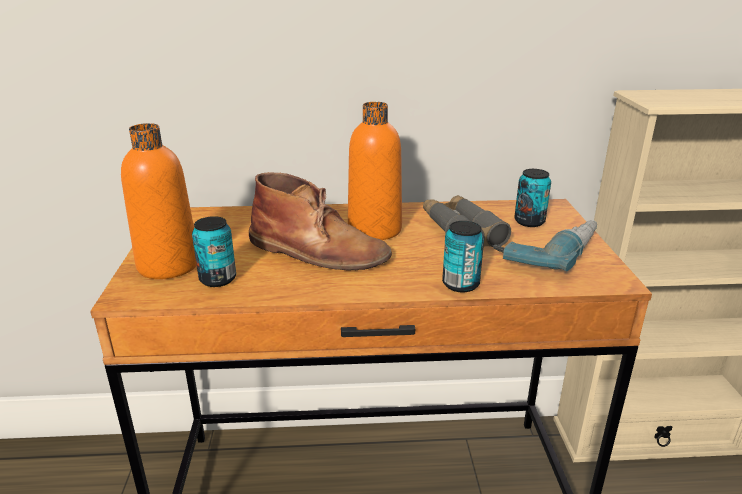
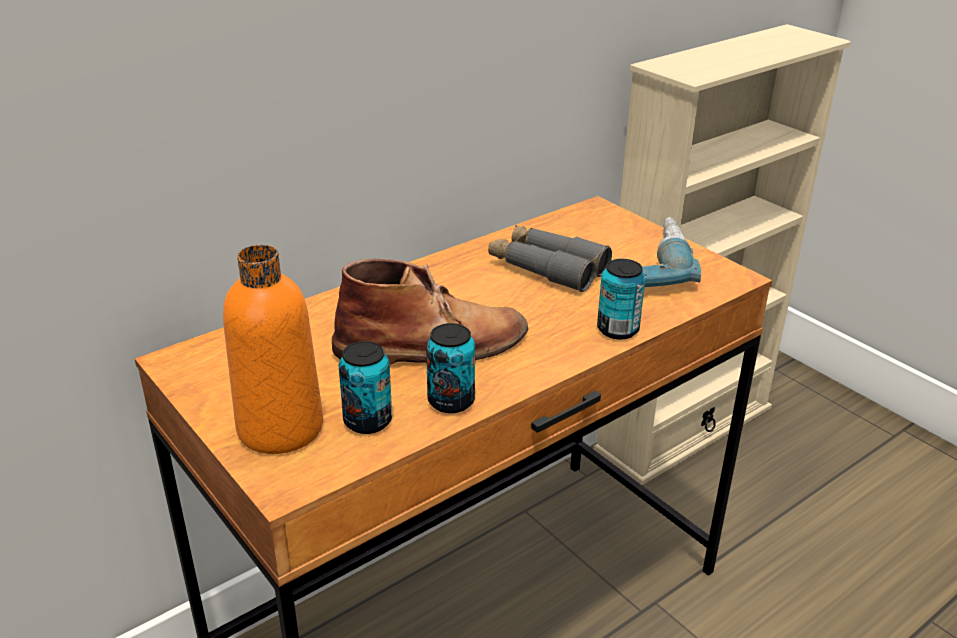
camera: 35 degrees left, 5 degrees up
orange bottle [348,102,402,240] -> none
can [514,169,551,227] -> can moved to [426,323,475,413]

